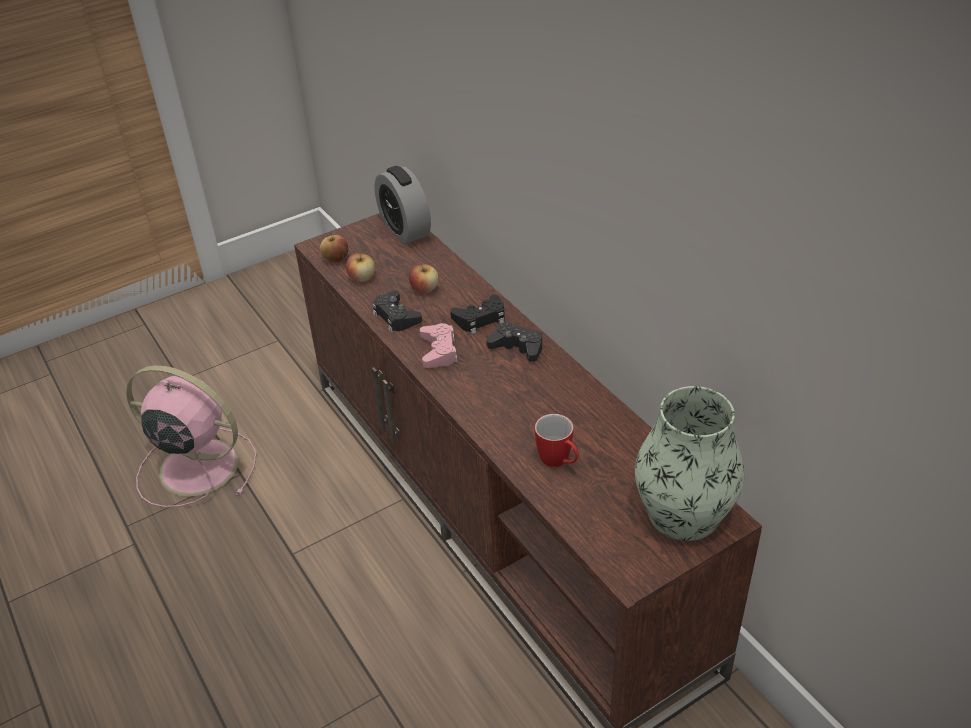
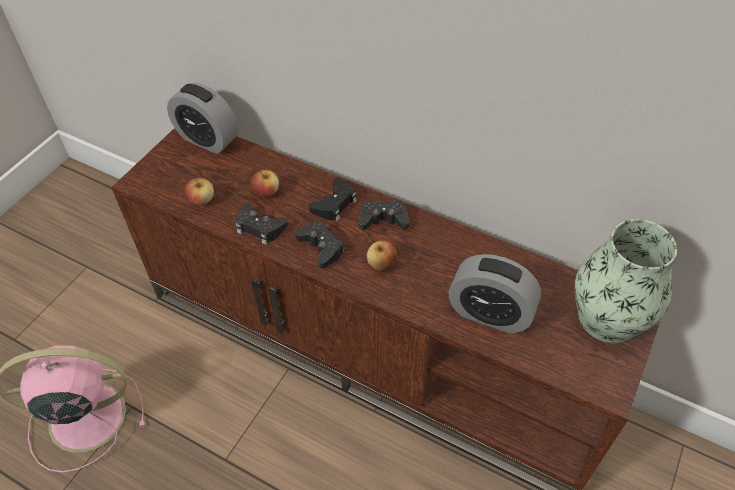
camera: 30 degrees left, 10 degrees up
apple [320,235,348,263] -> apple moved to [367,241,397,271]
pink game controller [420,323,458,368] -> black game controller [295,221,344,268]
mug [535,414,579,467] -> alarm clock [448,254,541,334]

